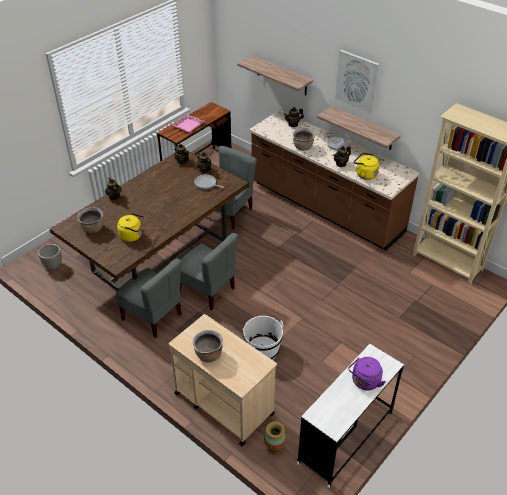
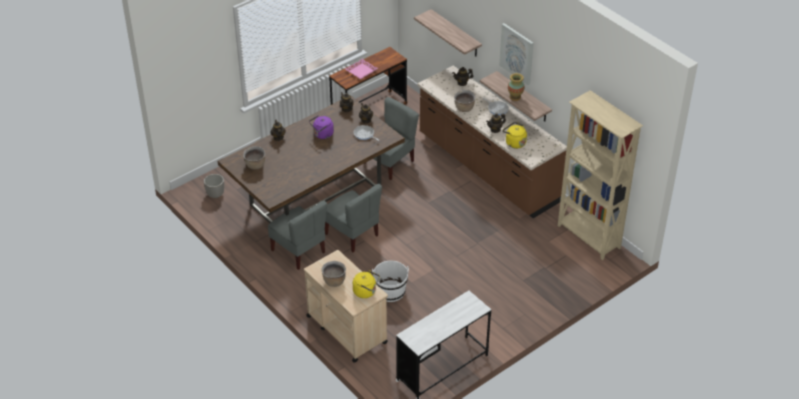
camera: 10 degrees right, 0 degrees up
yellow kettle [117,213,144,242] -> yellow kettle moved to [353,270,380,298]
vase [264,421,286,454] -> vase moved to [508,73,524,101]
purple kettle [348,357,385,391] -> purple kettle moved to [309,116,334,139]

